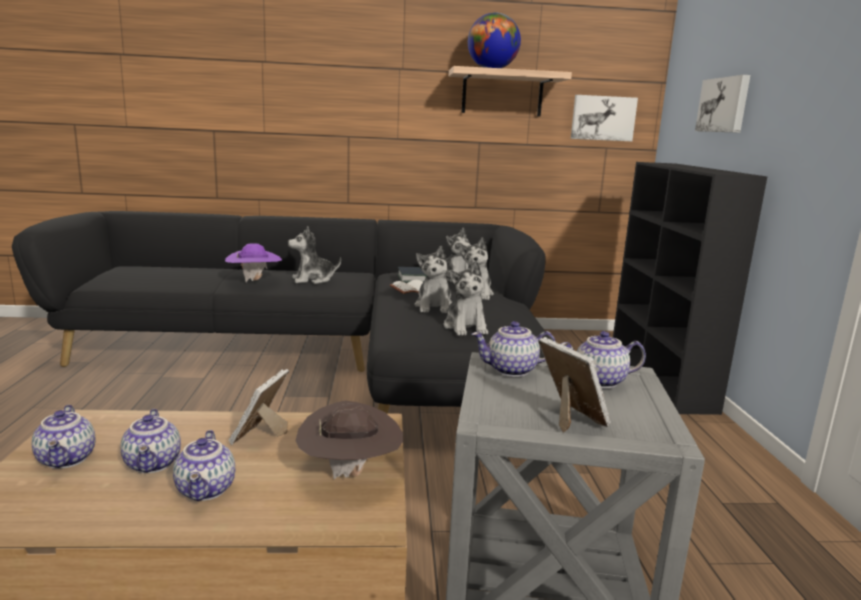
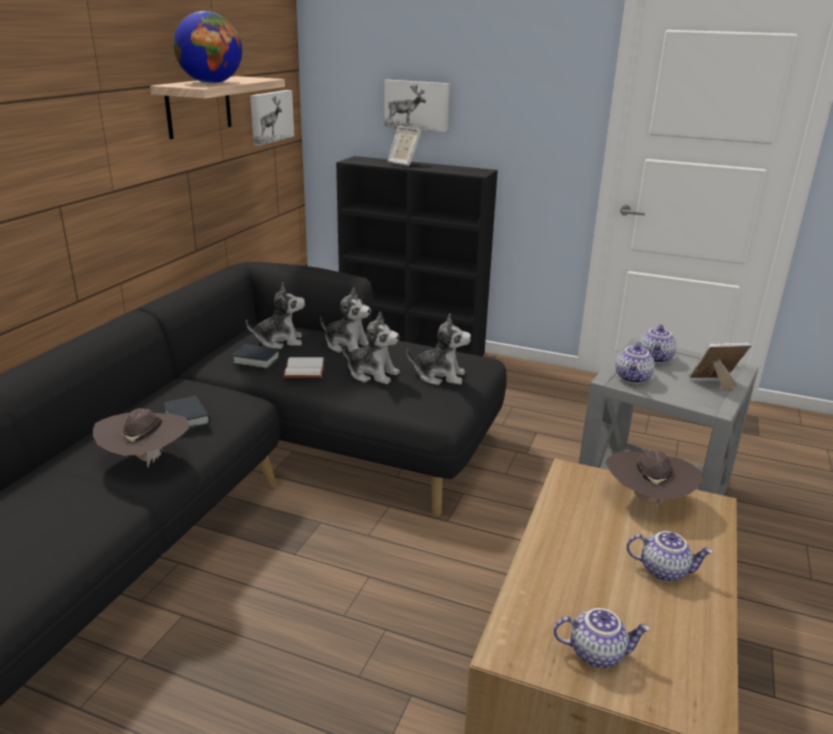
camera: 65 degrees left, 10 degrees up
teapot [120,409,181,473] -> none
purple hat [225,243,282,282] -> brown hat [93,408,189,468]
picture frame [229,369,289,445] -> picture frame moved to [388,126,422,166]
plush toy [288,226,341,284] -> book [164,396,210,430]

